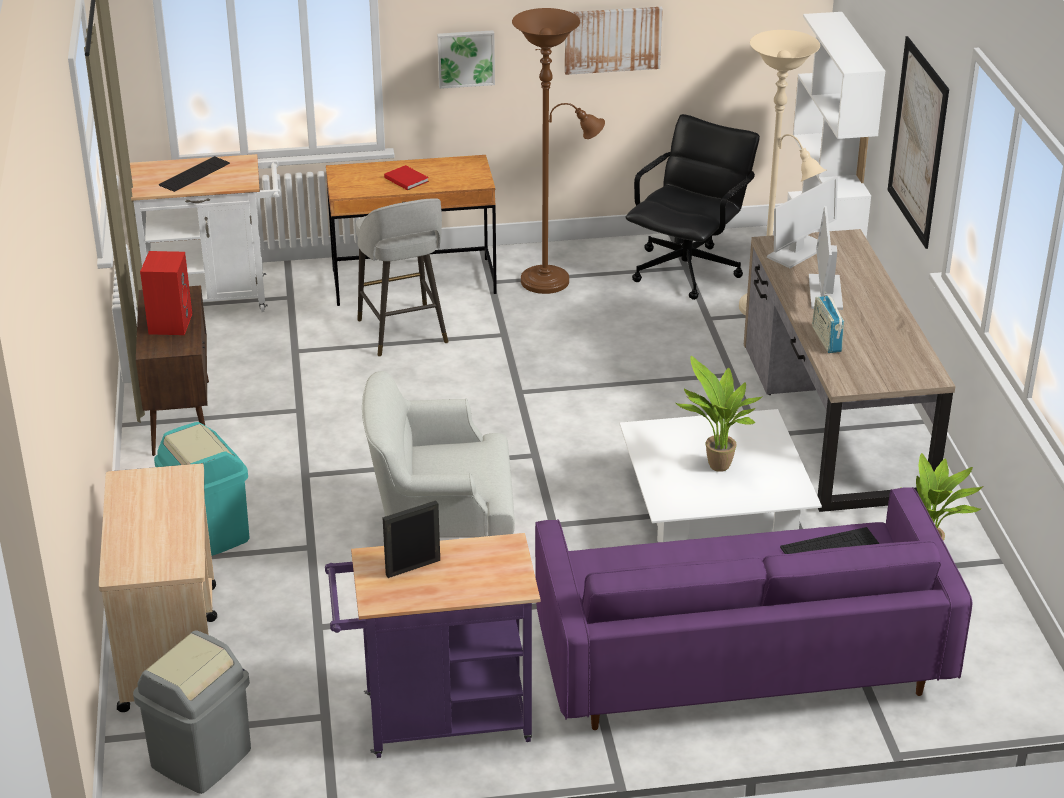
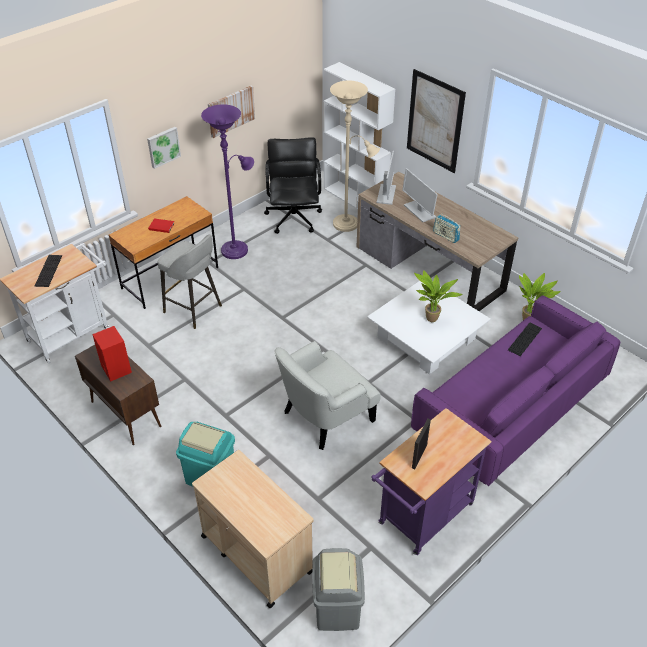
camera: 35 degrees left, 10 degrees up
brown floor lamp [512,8,605,294] -> purple floor lamp [201,104,254,259]

